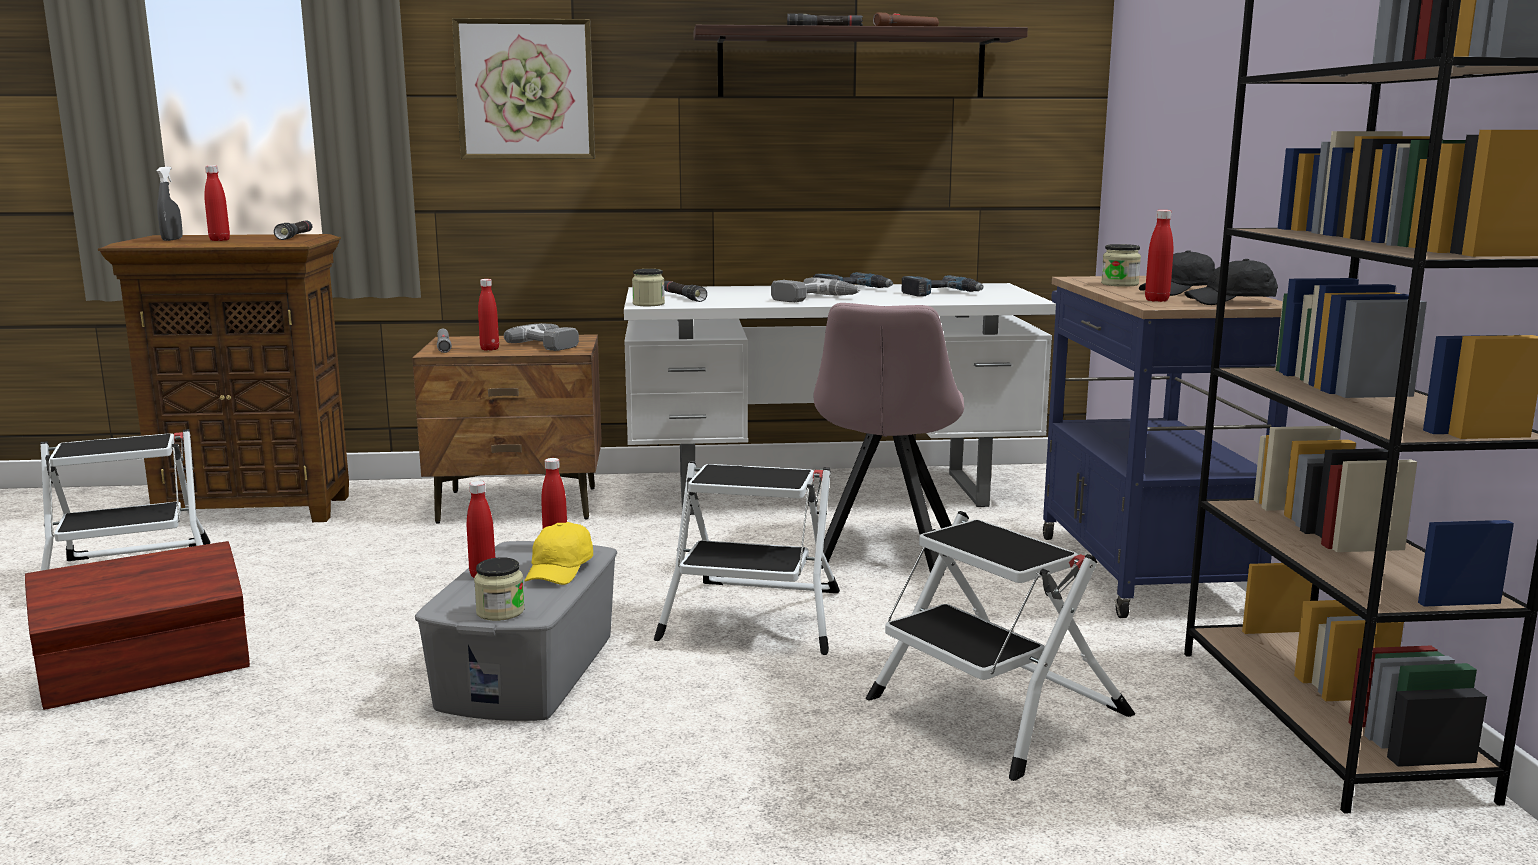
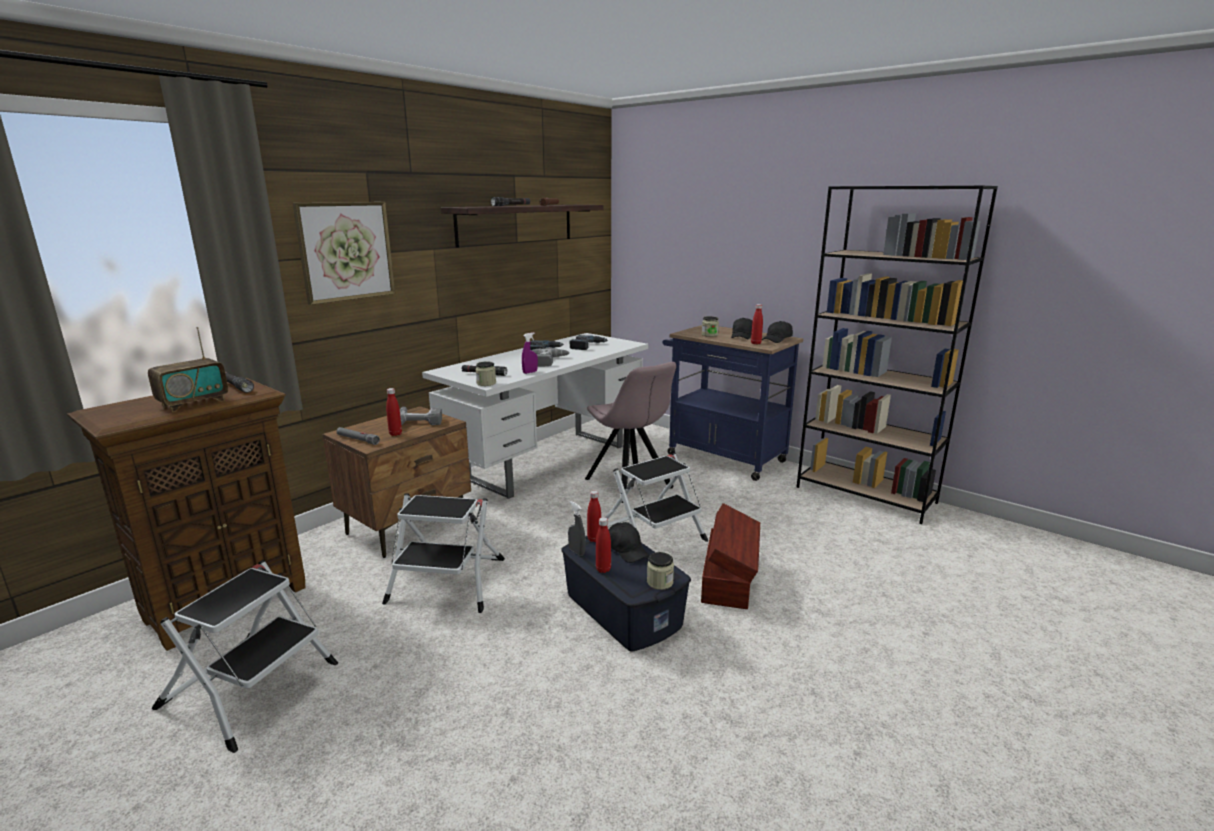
camera: 45 degrees left, 5 degrees up
brown storage box [25,541,250,710] -> brown storage box moved to [701,503,760,609]
grey spray bottle [157,167,183,241] -> grey spray bottle moved to [568,501,586,556]
red bottle [204,165,230,241] -> radio [148,327,228,412]
grey storage box [415,541,617,721] -> blue storage box [561,536,691,652]
yellow cap [524,522,593,585] -> black cap [609,522,649,563]
step ladder [866,511,1135,781] -> step ladder moved to [382,493,505,613]
none -> purple spray bottle [522,332,538,374]

